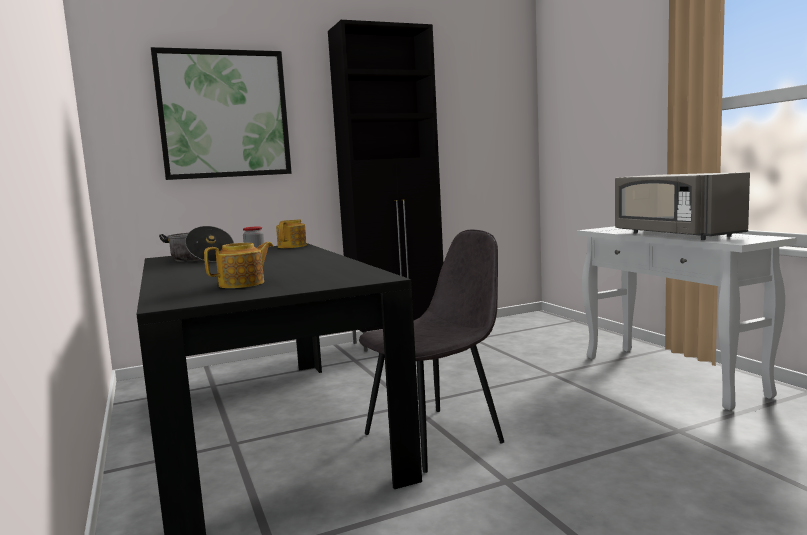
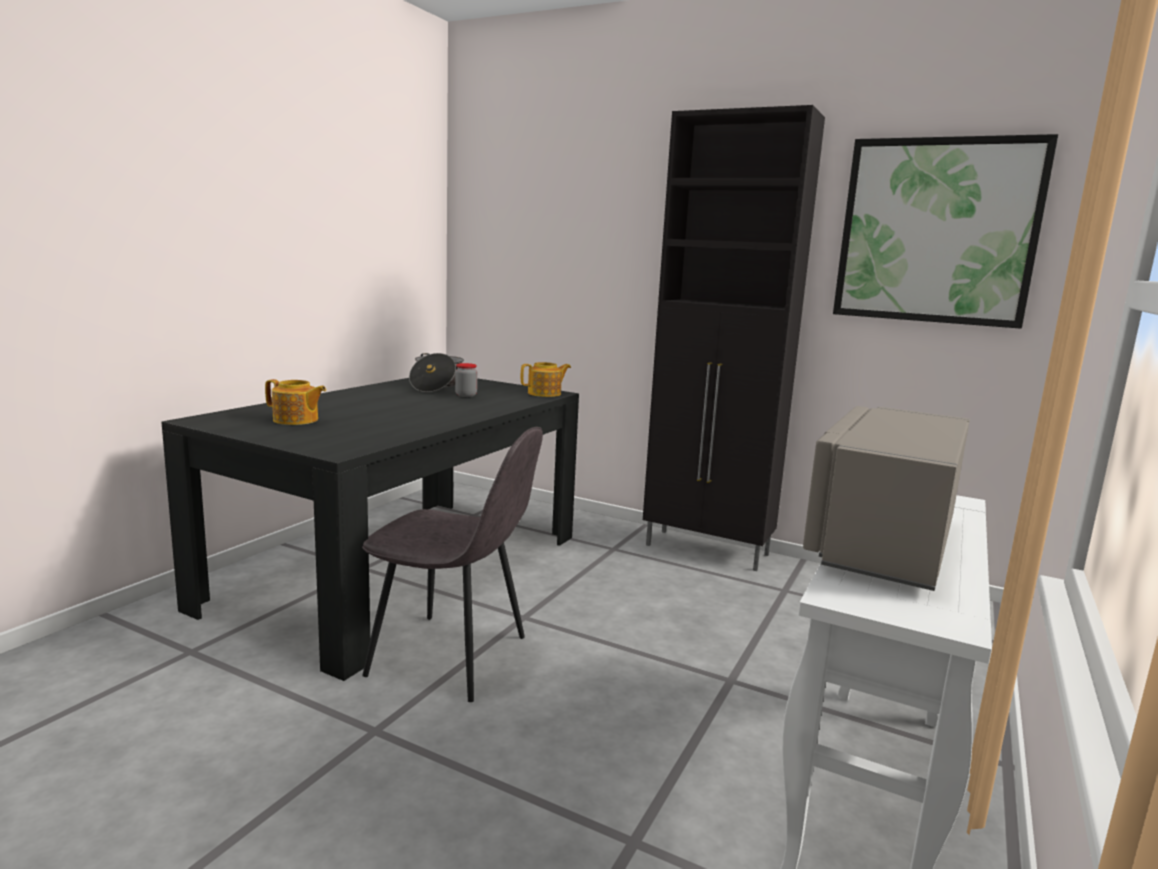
camera: 50 degrees right, 5 degrees up
picture [151,47,292,180] -> picture moved to [833,134,1058,329]

